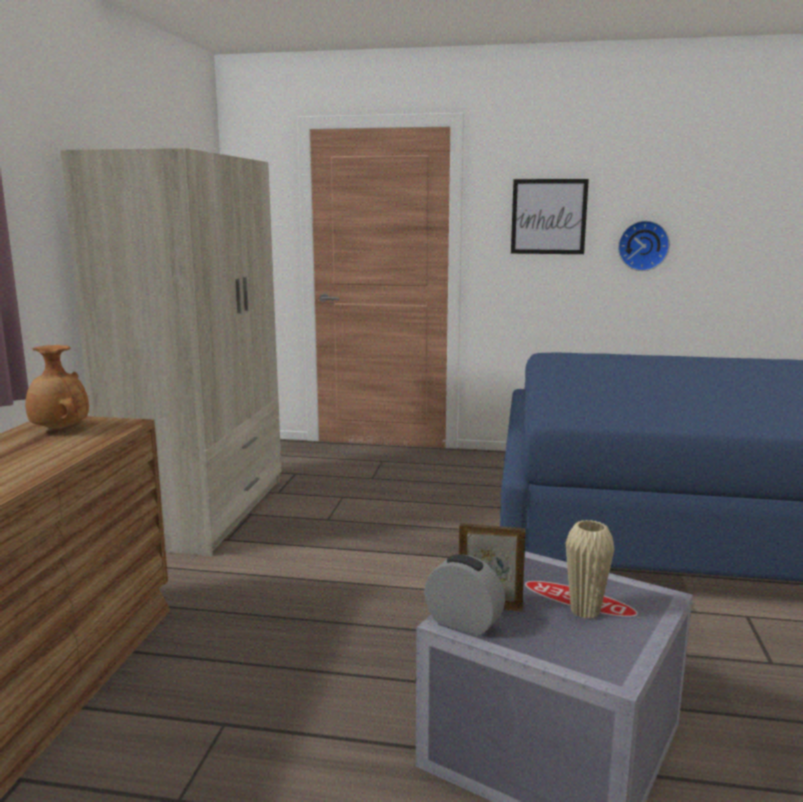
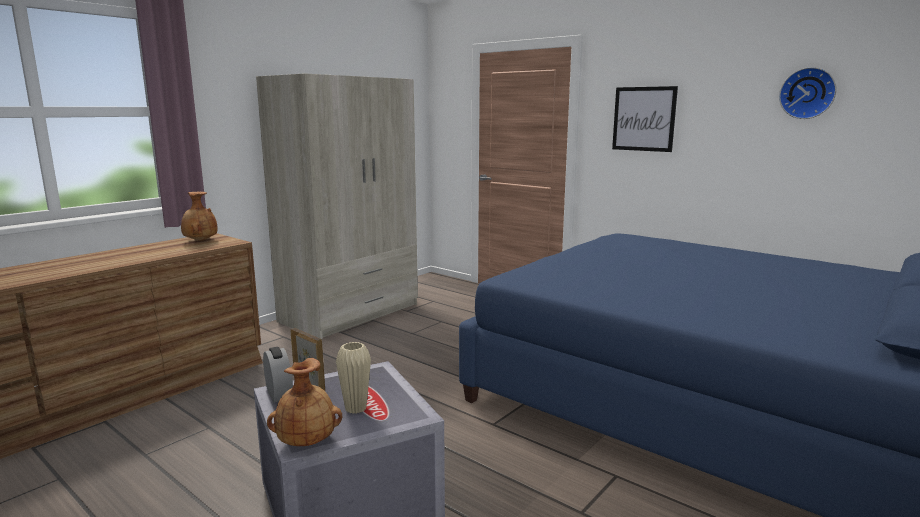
camera: 30 degrees right, 0 degrees up
wall clock [618,220,670,271] -> wall clock moved to [779,67,836,119]
none -> brown vase [267,358,342,446]

